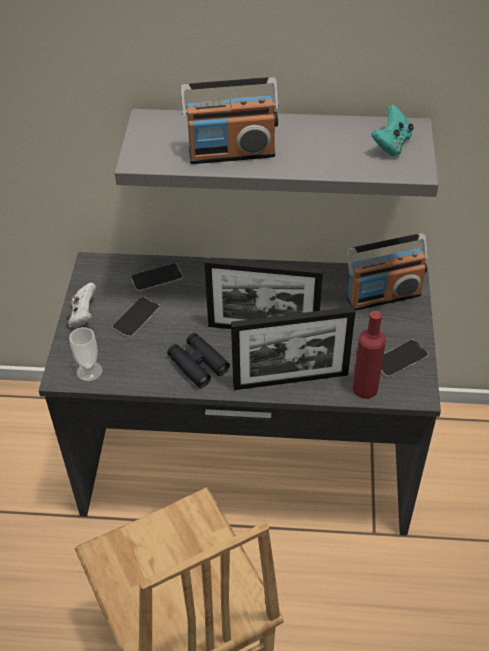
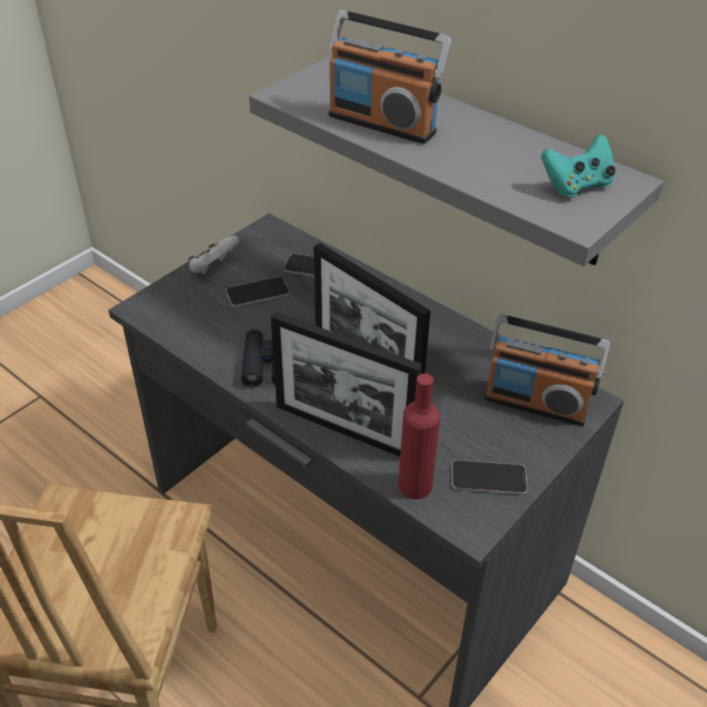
camera: 35 degrees right, 5 degrees down
cup [69,327,103,381] -> none

